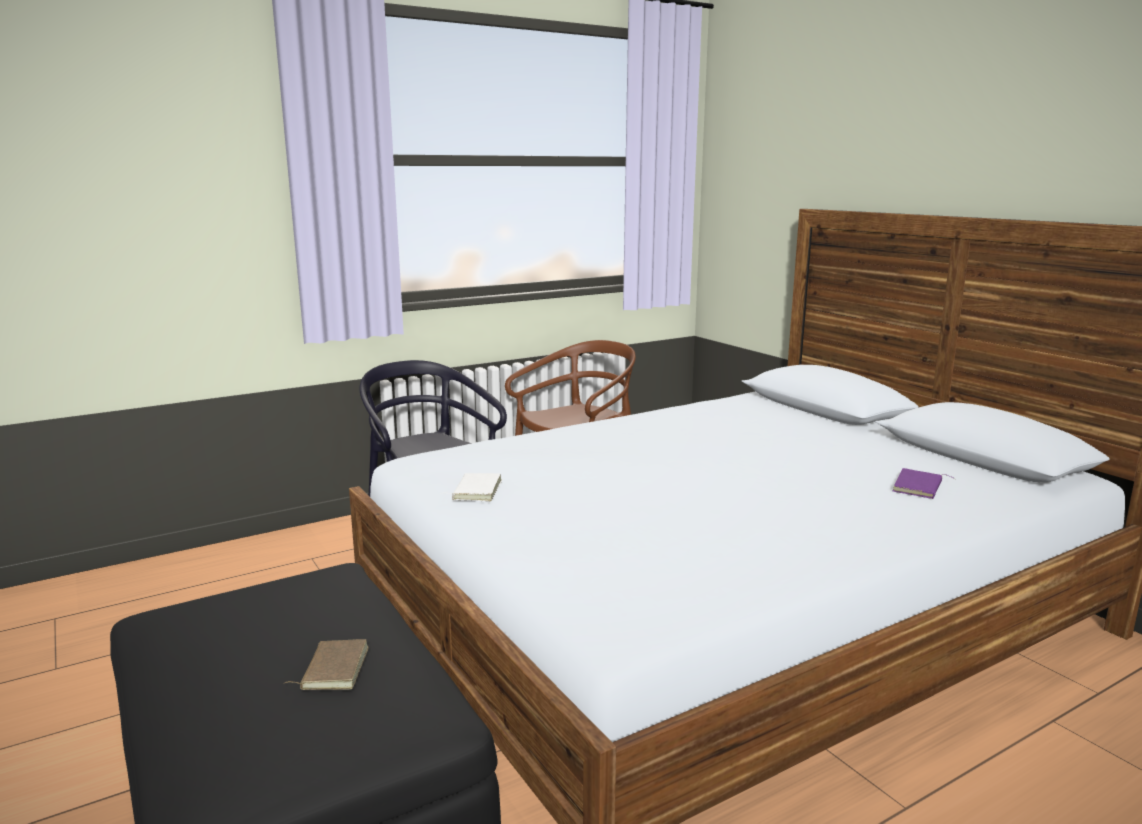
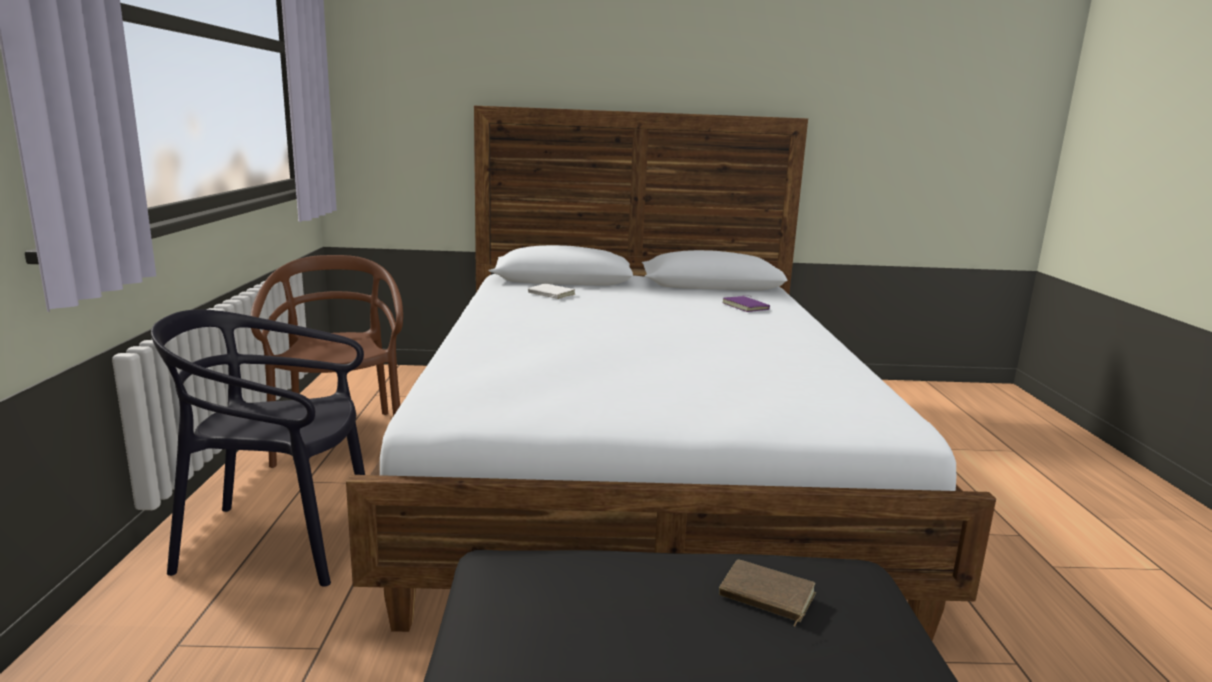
camera: 60 degrees left, 0 degrees up
white book [440,473,502,502] -> white book moved to [528,284,575,299]

